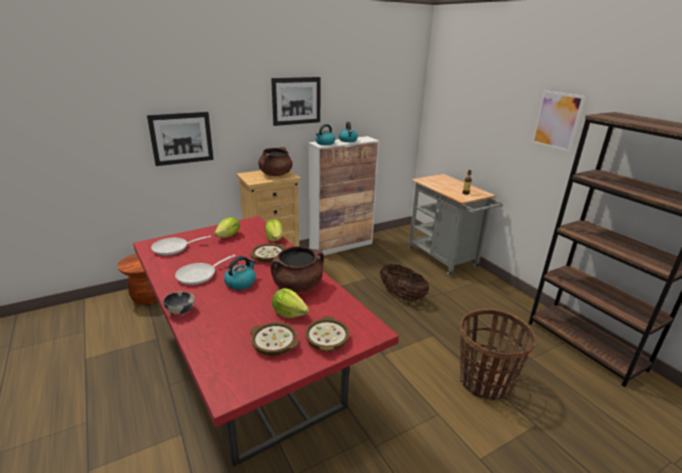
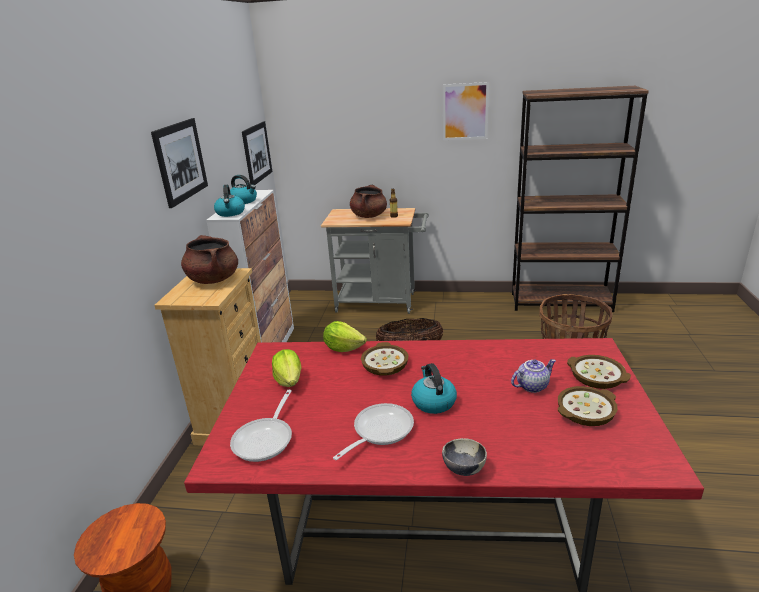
camera: 50 degrees left, 0 degrees up
picture [147,112,214,166] -> picture moved to [242,121,272,185]
frying pan [175,255,236,285] -> frying pan turned 135 degrees counterclockwise [333,403,414,460]
brown cooking pot [270,246,324,292] -> brown cooking pot moved to [350,185,387,218]
lettuce [272,288,309,318] -> teapot [511,359,556,393]

